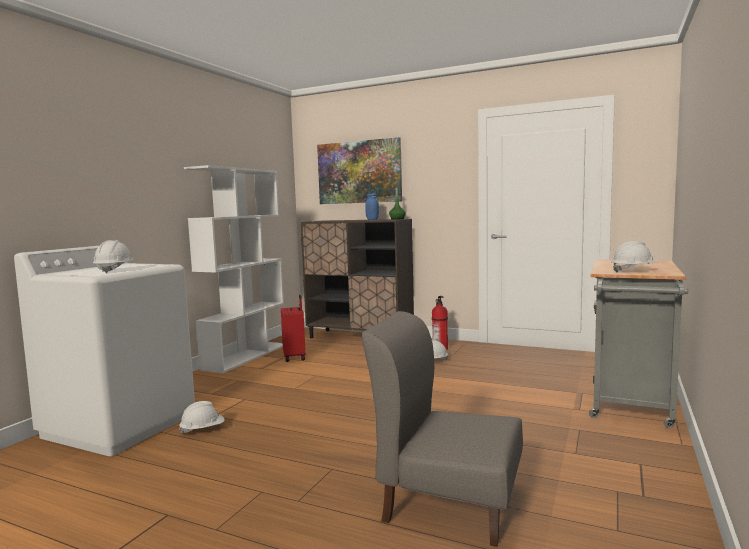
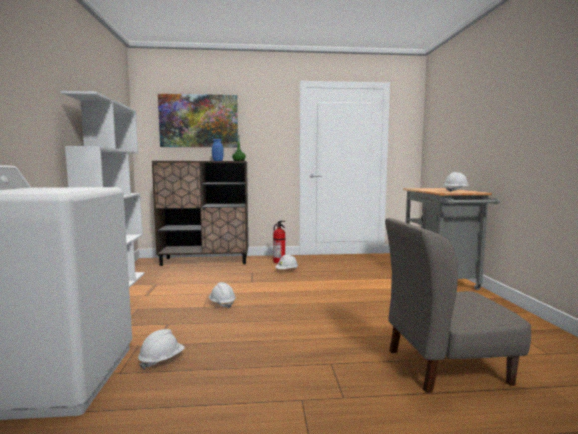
camera: 30 degrees left, 0 degrees up
white hard hat [93,240,134,273] -> white hard hat moved to [209,282,236,308]
red suitcase [281,295,306,362] -> none

